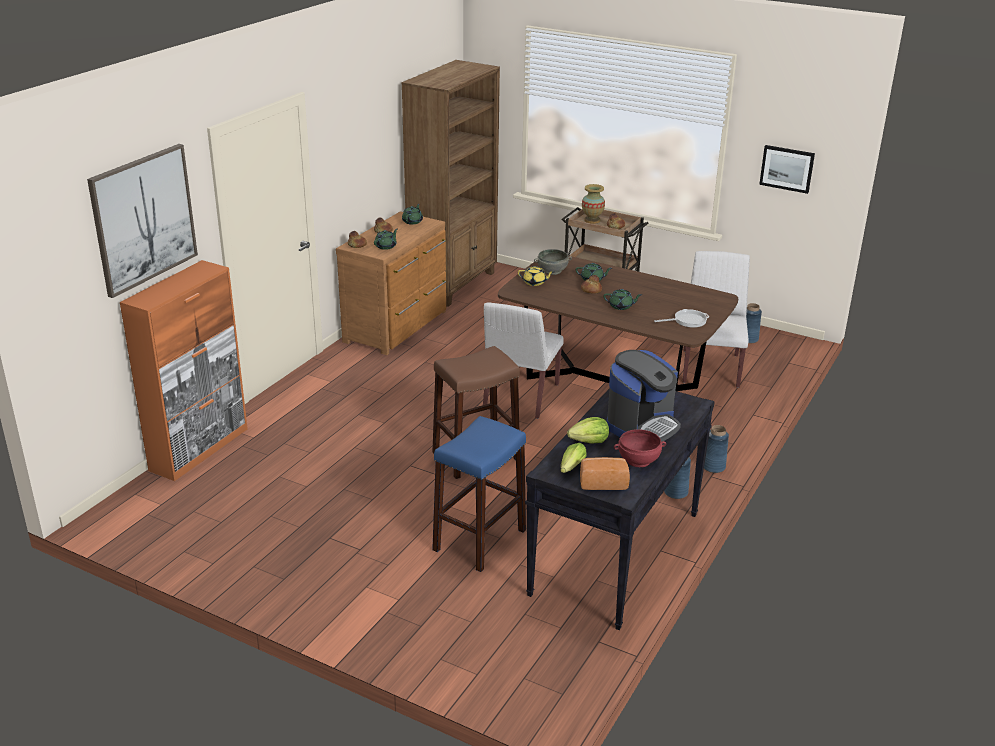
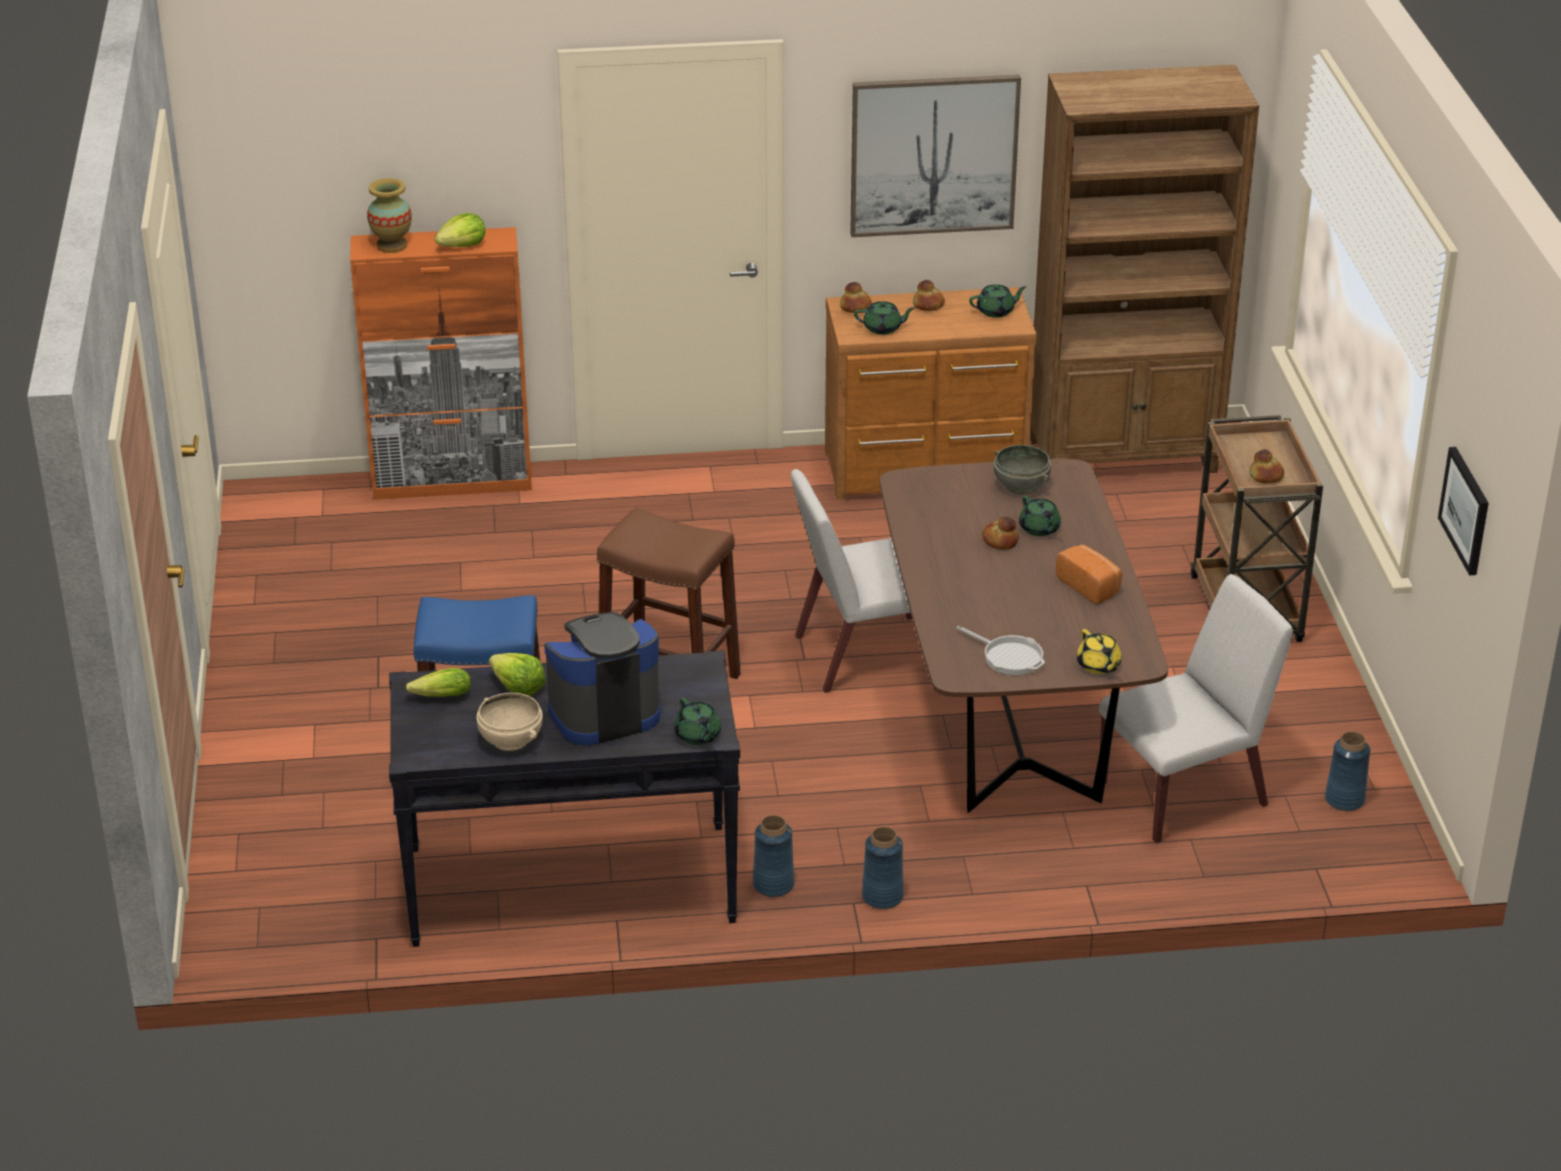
camera: 55 degrees right, 5 degrees up
picture [87,144,198,298] -> picture moved to [850,75,1021,237]
yellow teapot [518,266,554,286] -> yellow teapot moved to [1077,629,1122,674]
bread [580,457,630,490] -> bread moved to [1056,545,1122,604]
vase [582,184,605,224] -> vase moved to [367,178,412,253]
green teapot [604,289,642,310] -> green teapot moved to [674,698,721,745]
coffee machine [607,350,681,442] -> coffee machine turned 150 degrees clockwise [544,612,661,745]
red bowl [614,429,666,467] -> beige bowl [477,693,543,751]
none -> lettuce [435,213,486,247]

